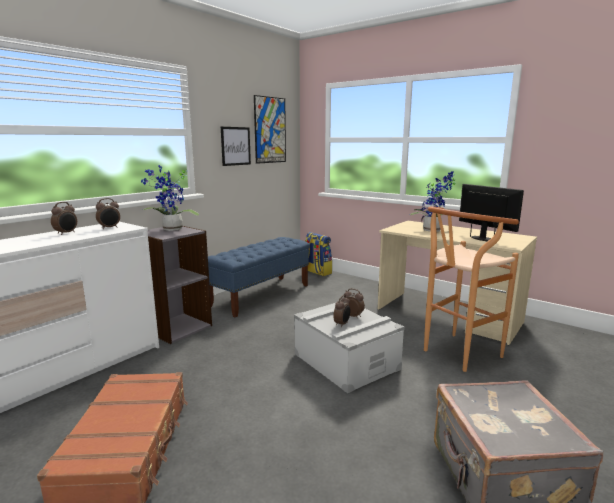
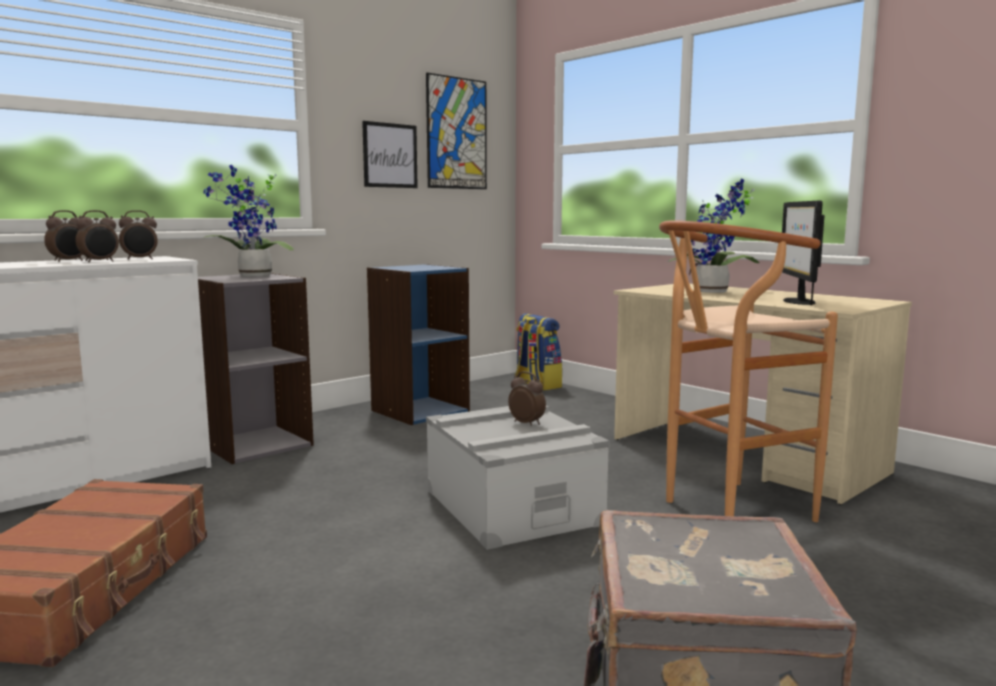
camera: 10 degrees right, 5 degrees down
blue bench [208,237,310,317] -> blue bookcase [367,264,470,425]
alarm clock [333,295,350,328] -> alarm clock moved to [75,210,119,262]
monitor [459,184,524,241] -> monitor turned 150 degrees counterclockwise [782,200,824,305]

